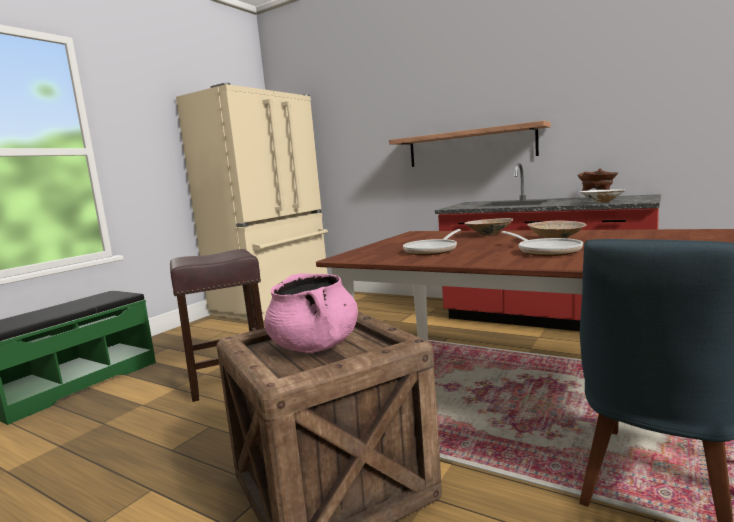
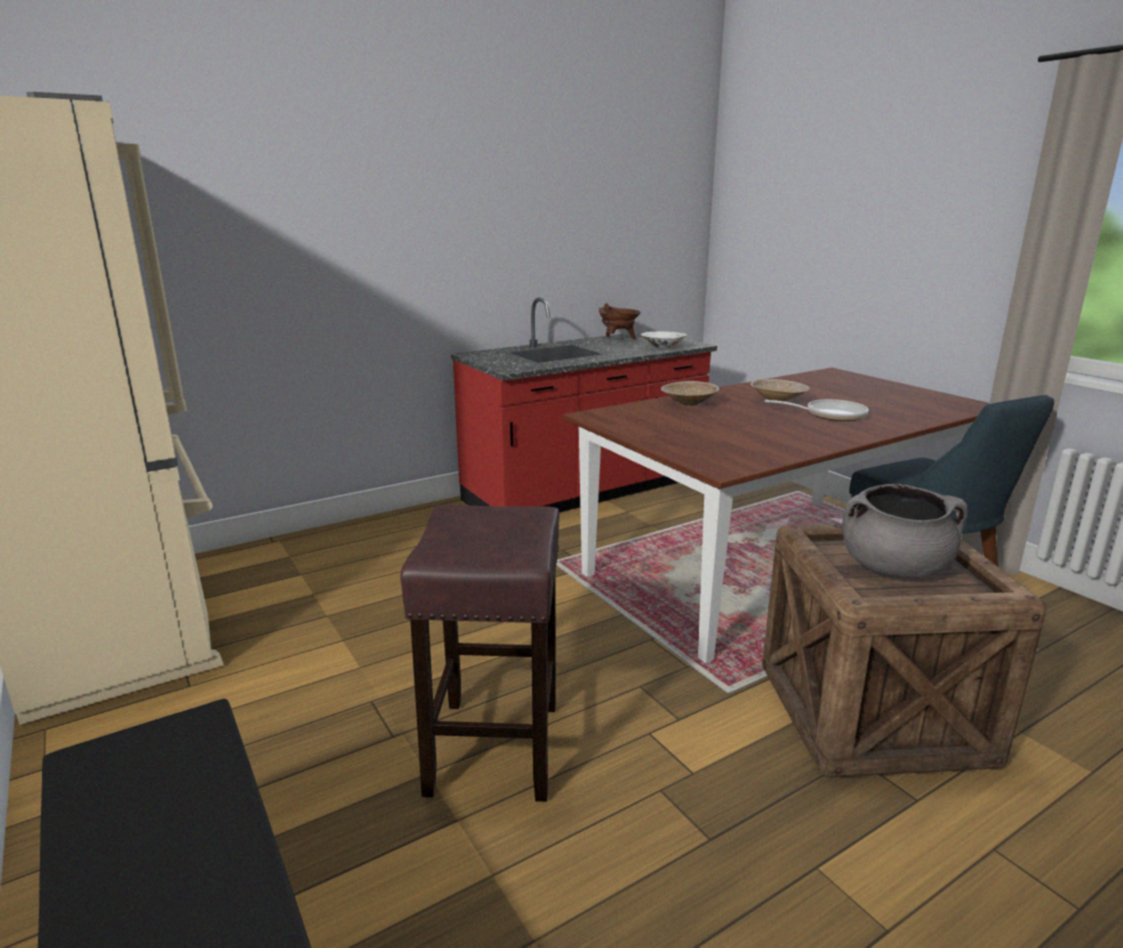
camera: 65 degrees left, 10 degrees up
pink cooking pot [264,273,358,353] -> grey cooking pot [842,484,968,578]
shelf [389,121,551,167] -> none
frying pan [403,229,461,255] -> none

